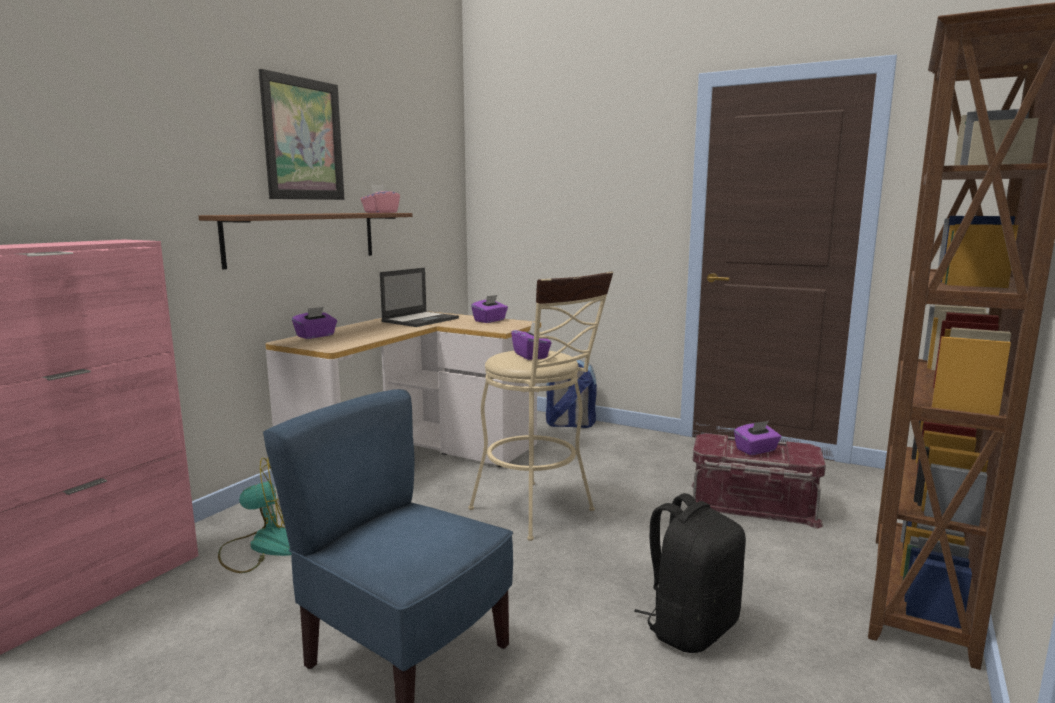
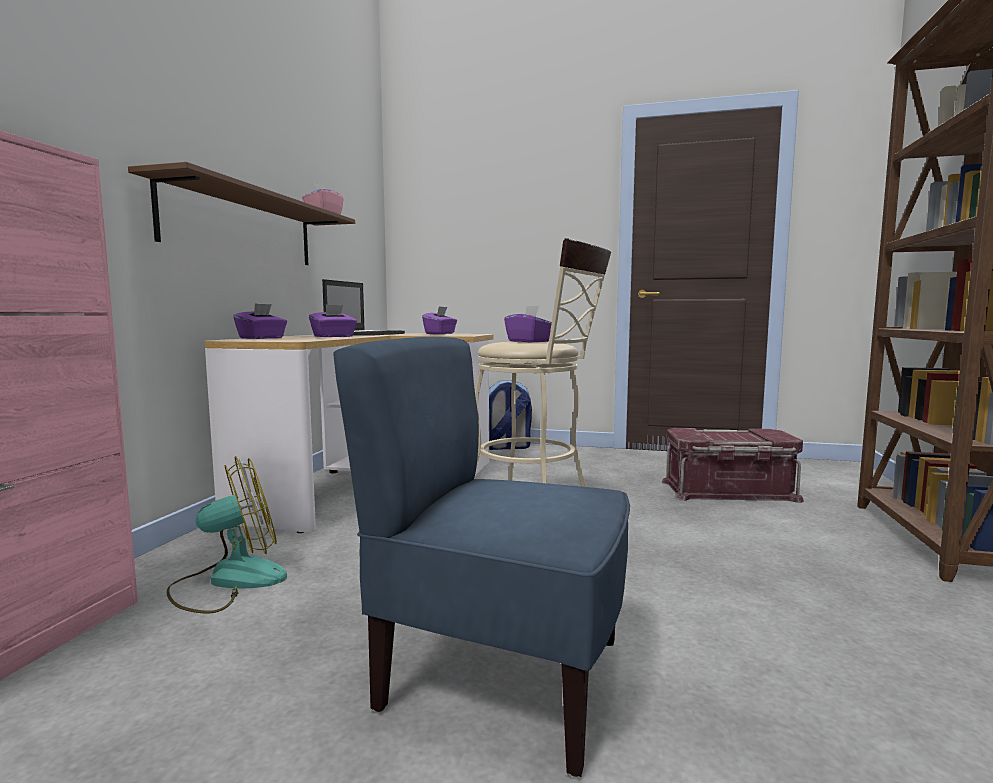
camera: 15 degrees left, 5 degrees down
picture [259,69,344,200] -> none
black backpack [634,493,746,653] -> none
purple tissue box [734,421,781,455] -> purple tissue box moved to [309,304,357,337]

